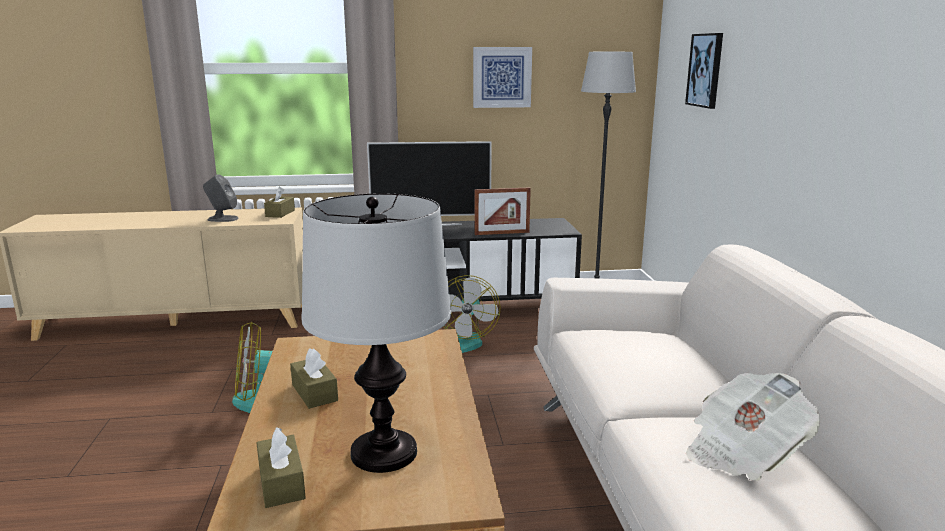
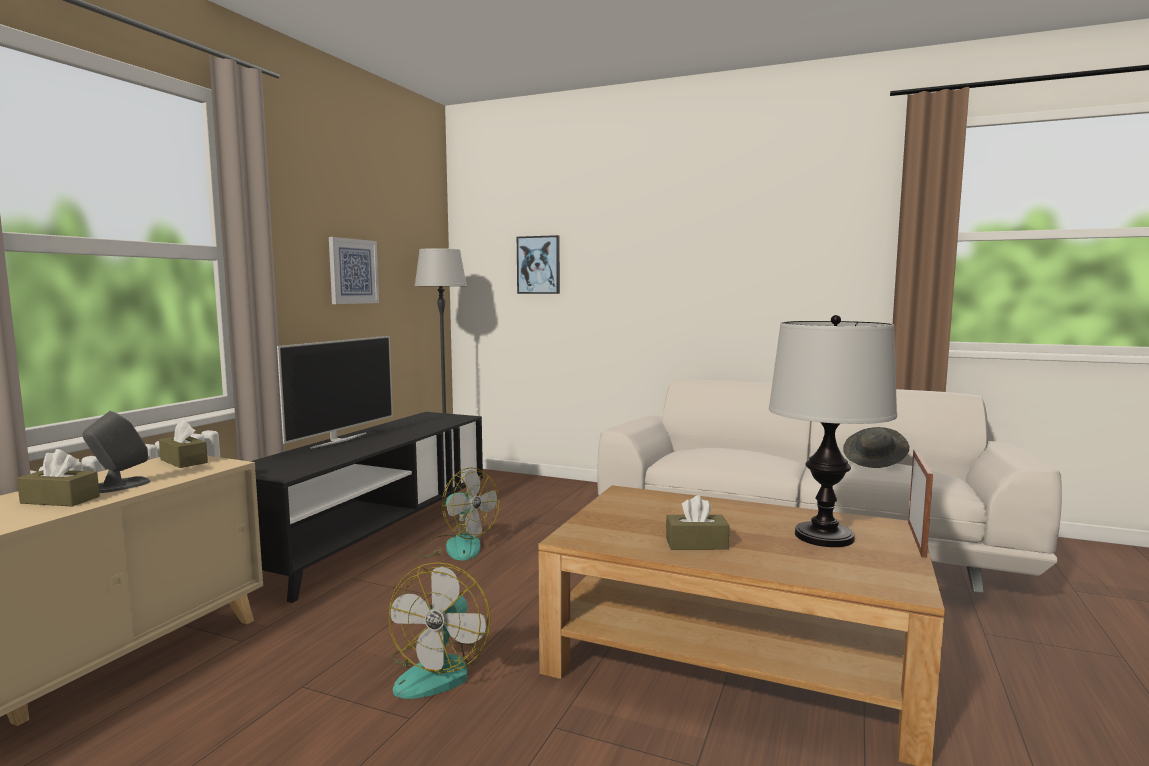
camera: 60 degrees left, 10 degrees down
brown tissue box [256,427,306,508] -> brown tissue box moved to [17,449,100,507]
picture frame [475,187,531,235] -> picture frame moved to [908,450,933,558]
newspaper [686,373,820,481] -> grey hat [843,427,909,468]

